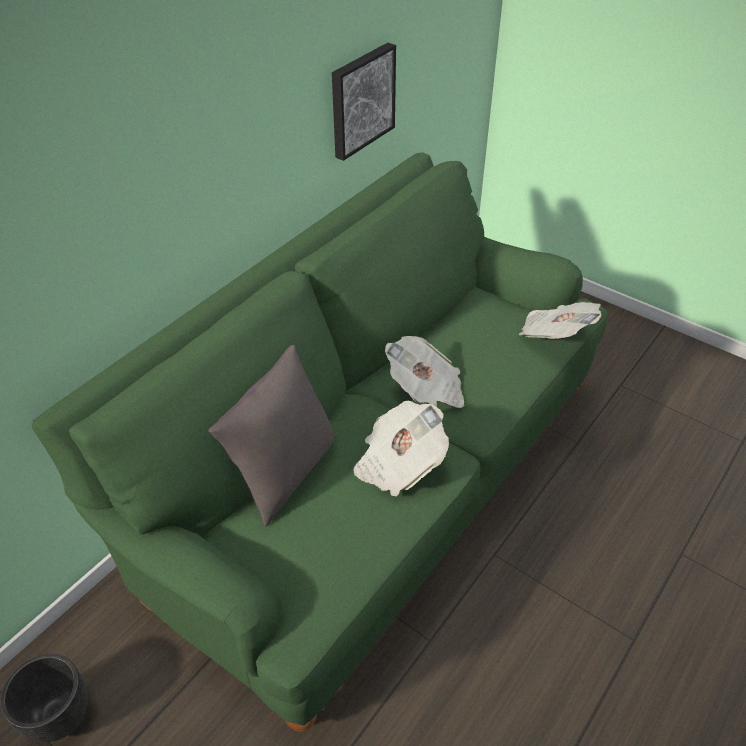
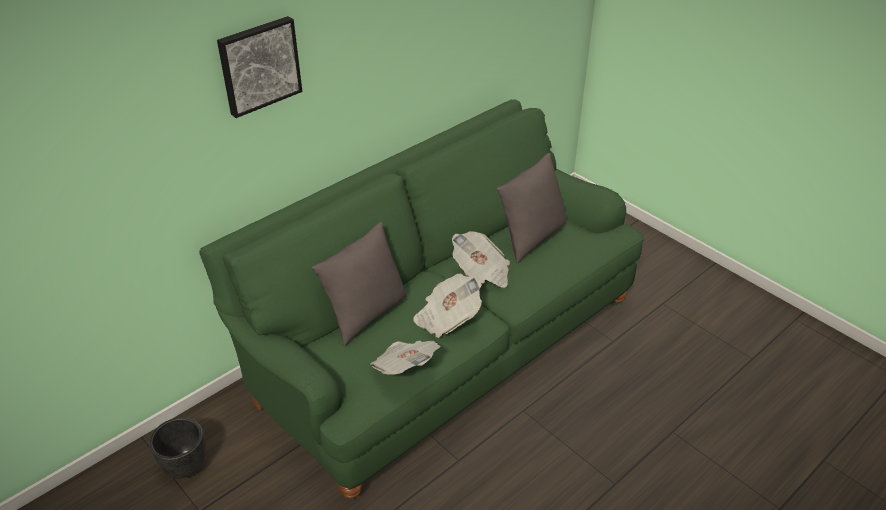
camera: 10 degrees right, 5 degrees down
picture [332,43,396,161] -> picture moved to [217,16,302,118]
newspaper [519,302,601,339] -> newspaper moved to [370,341,440,375]
none -> grey pillow [496,153,566,263]

